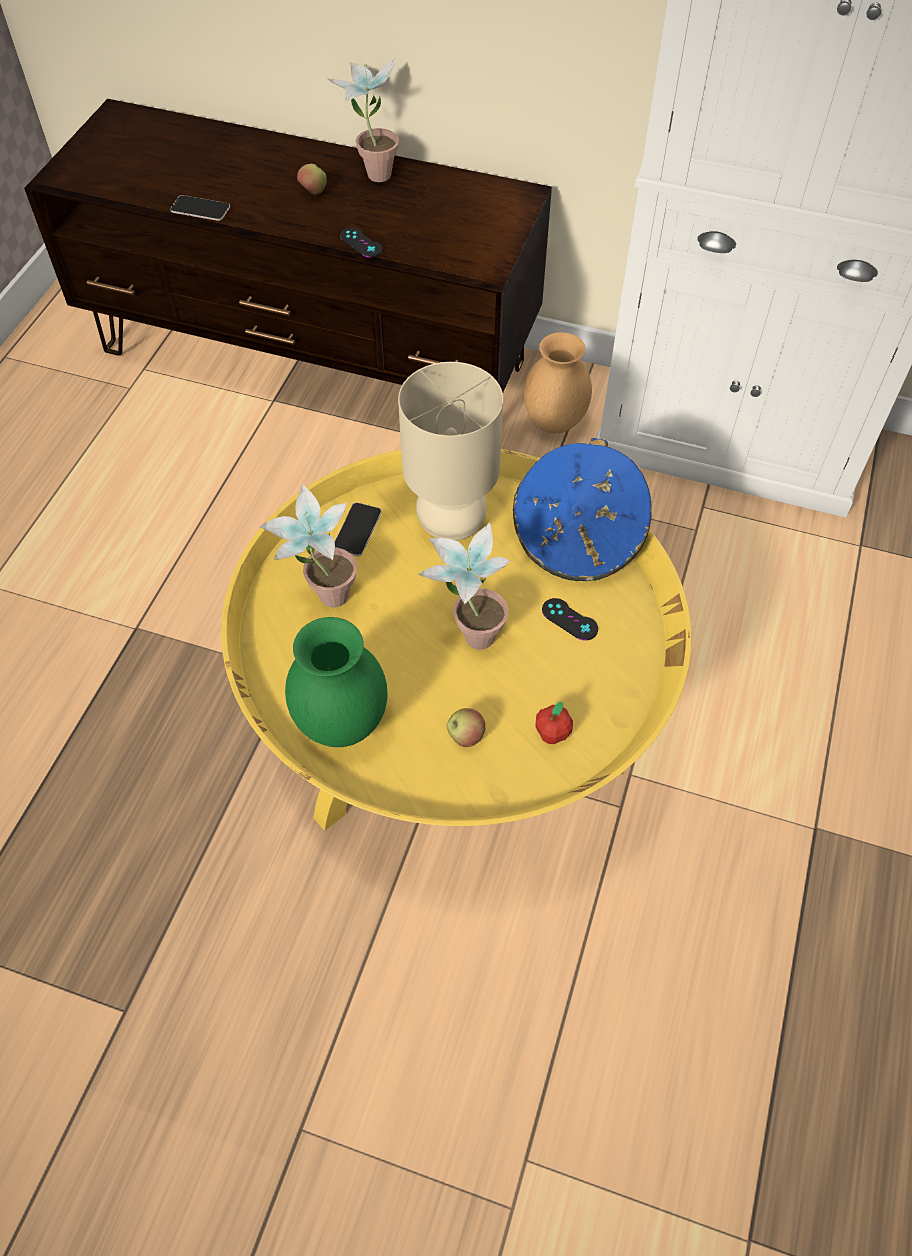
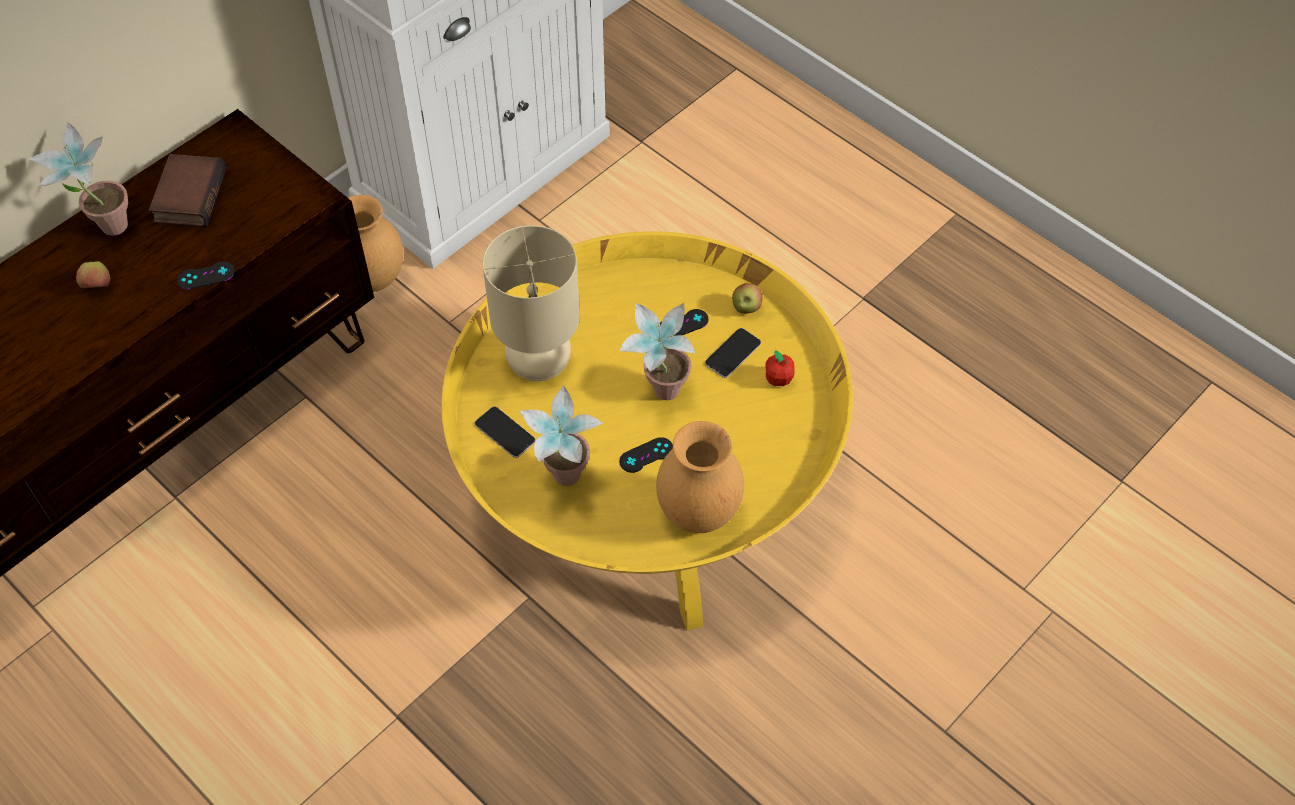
camera: 65 degrees left, 0 degrees up
phone [170,195,230,221] -> phone moved to [705,328,761,378]
green vase [285,617,387,747] -> brown vase [656,421,744,533]
apple [446,708,485,747] -> apple moved to [732,283,763,313]
blue hat [513,438,652,581] -> none
none -> book [149,154,226,227]
none -> black game controller [619,437,673,473]

